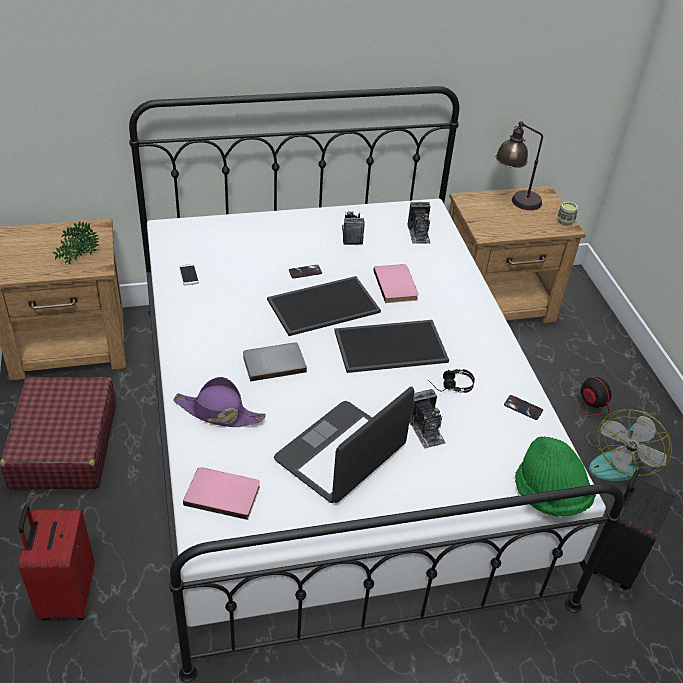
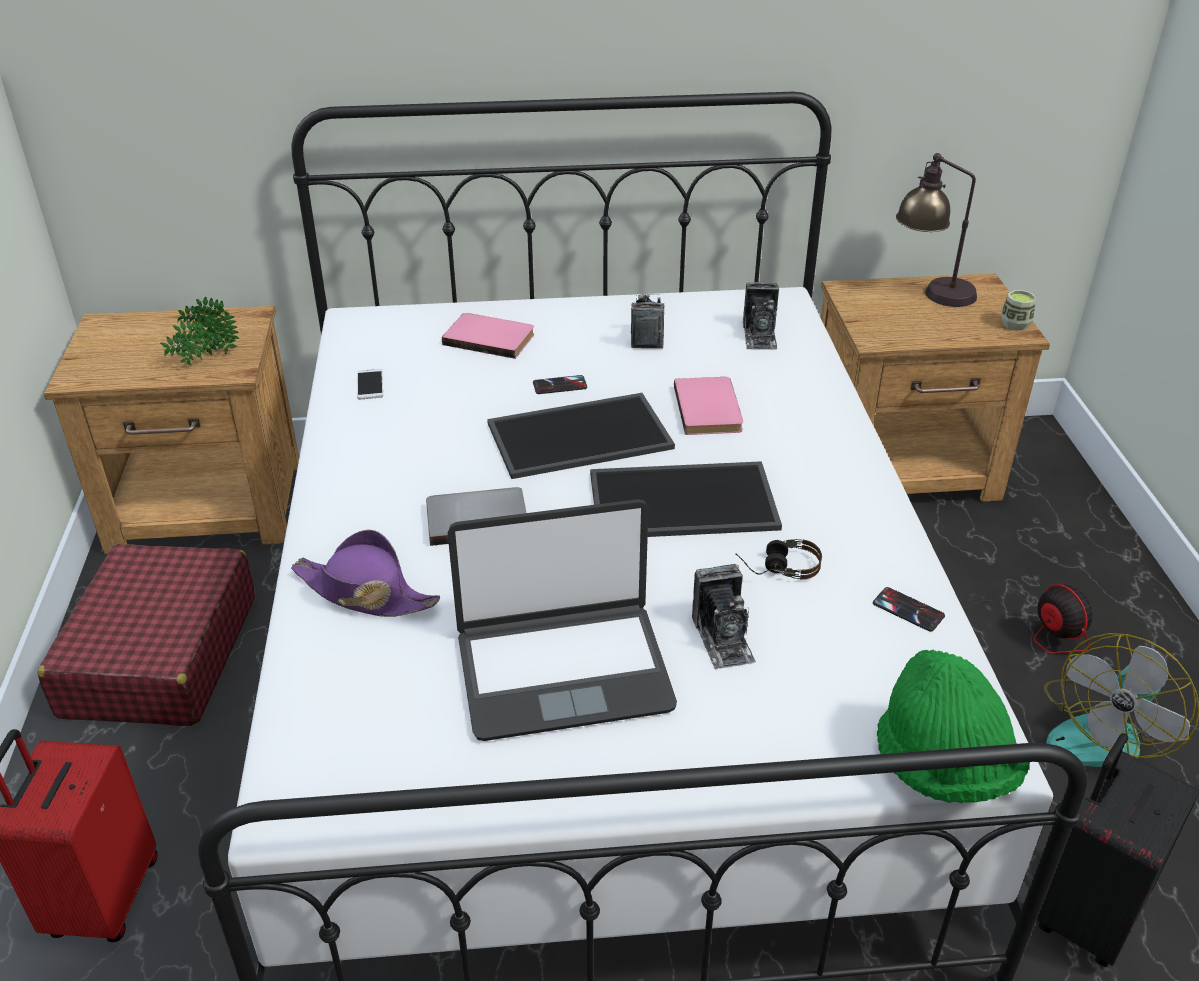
camera: 10 degrees right, 5 degrees down
pink book [183,467,260,520] -> pink book moved to [442,313,534,359]
laptop [274,386,414,503] -> laptop turned 150 degrees counterclockwise [448,499,677,741]

